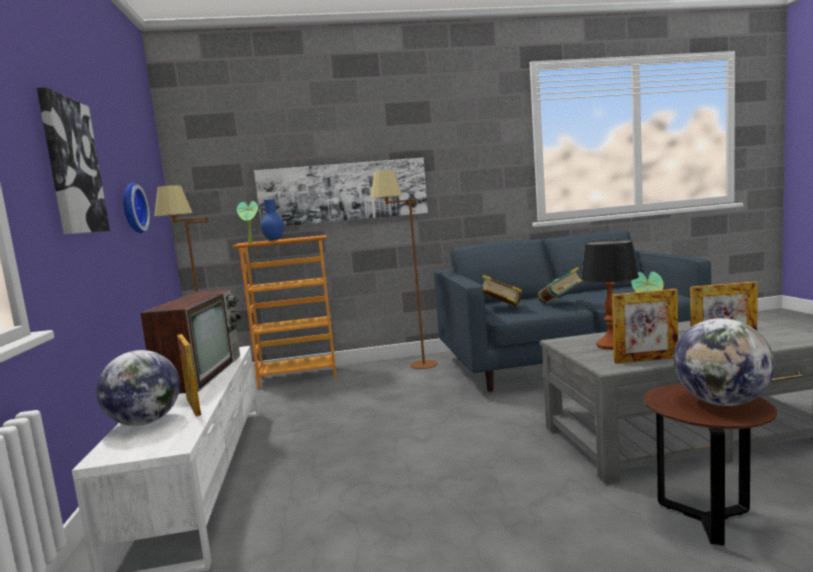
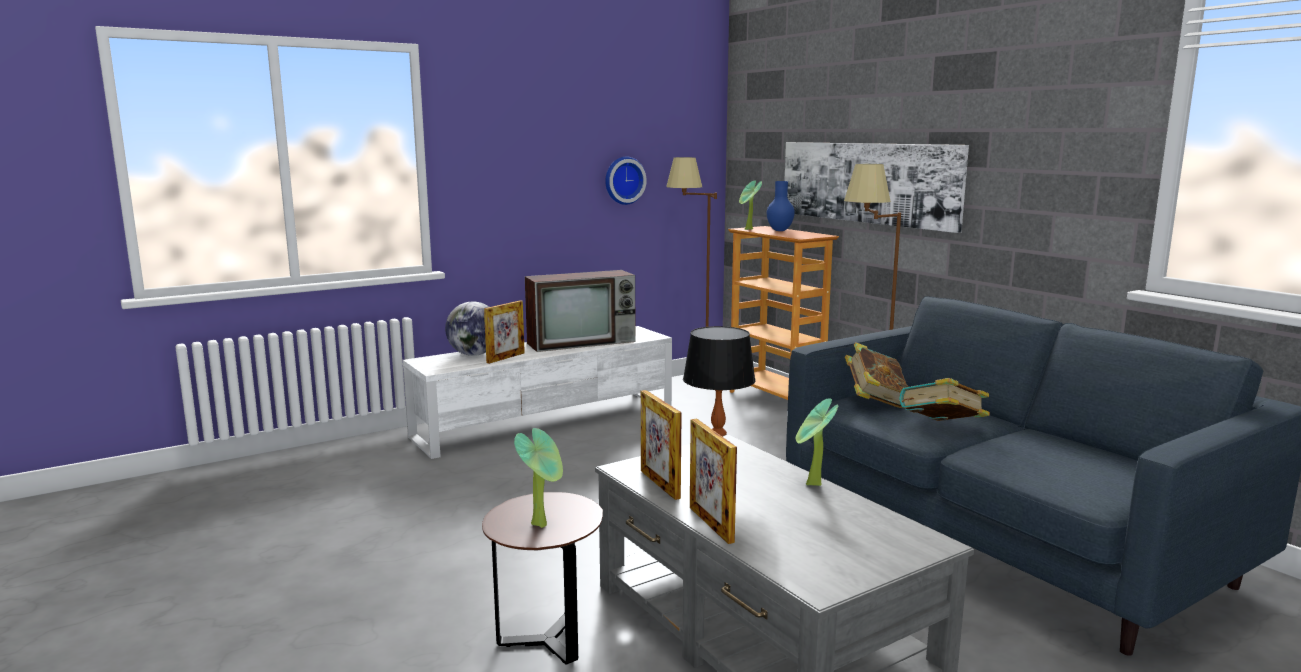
camera: 65 degrees right, 5 degrees up
picture [37,87,110,234] -> none
globe [673,318,775,406] -> potted plant [514,428,563,528]

